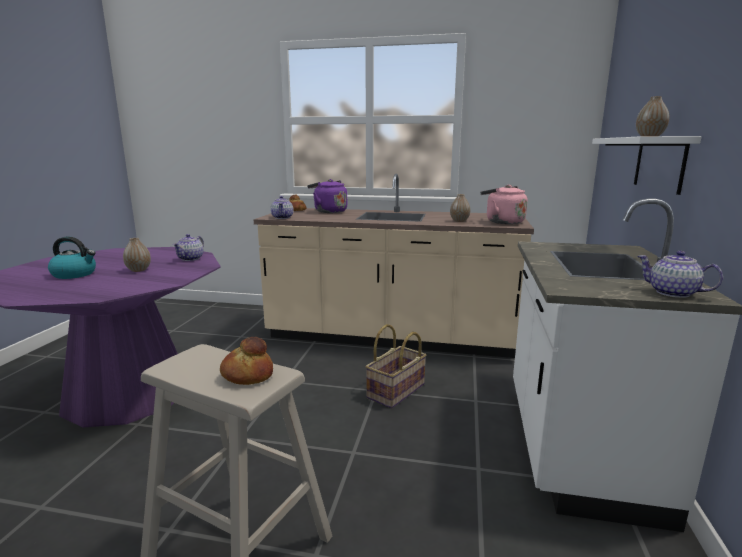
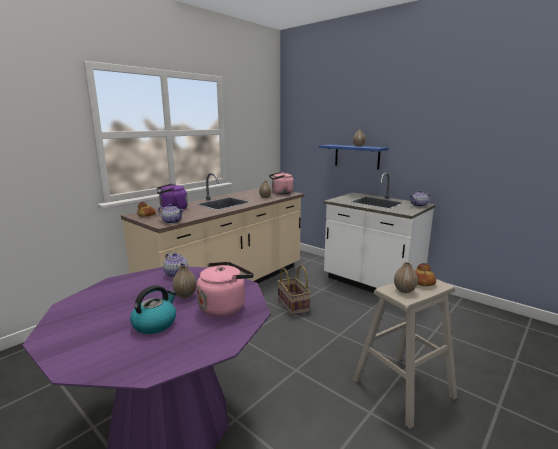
camera: 60 degrees left, 0 degrees up
white shelf [592,136,701,195] -> blue shelf [319,145,389,170]
none -> pink kettle [197,262,254,317]
none -> vase [394,262,418,293]

